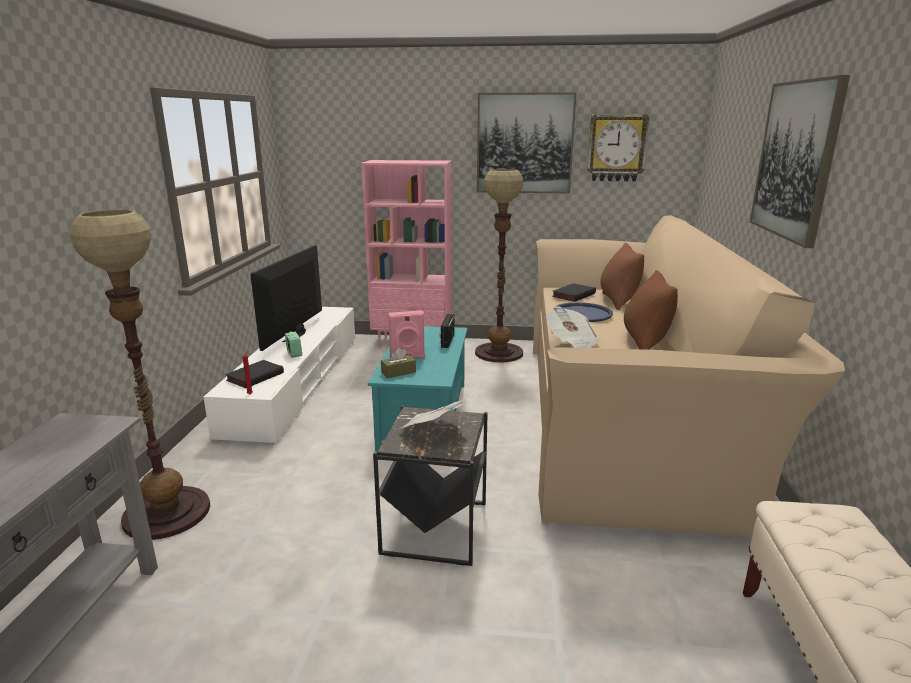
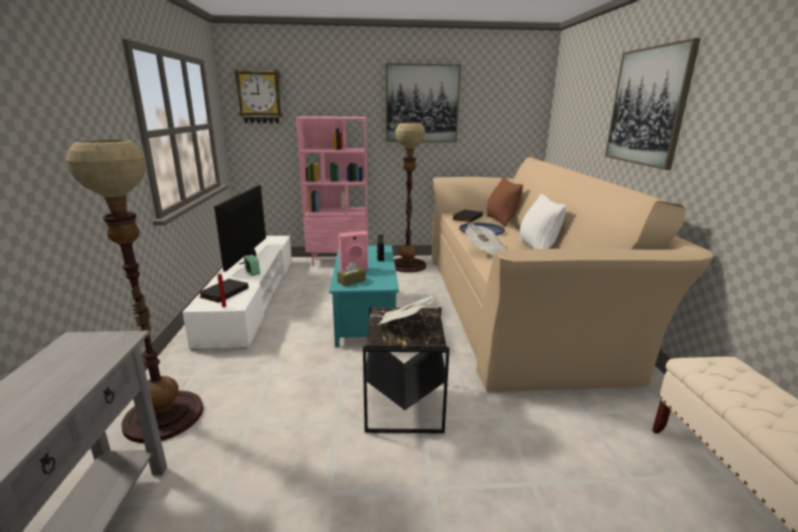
camera: 10 degrees left, 0 degrees up
wall clock [587,114,650,181] -> wall clock moved to [234,70,284,123]
brown pillow [624,270,678,350] -> white pillow [519,194,566,249]

